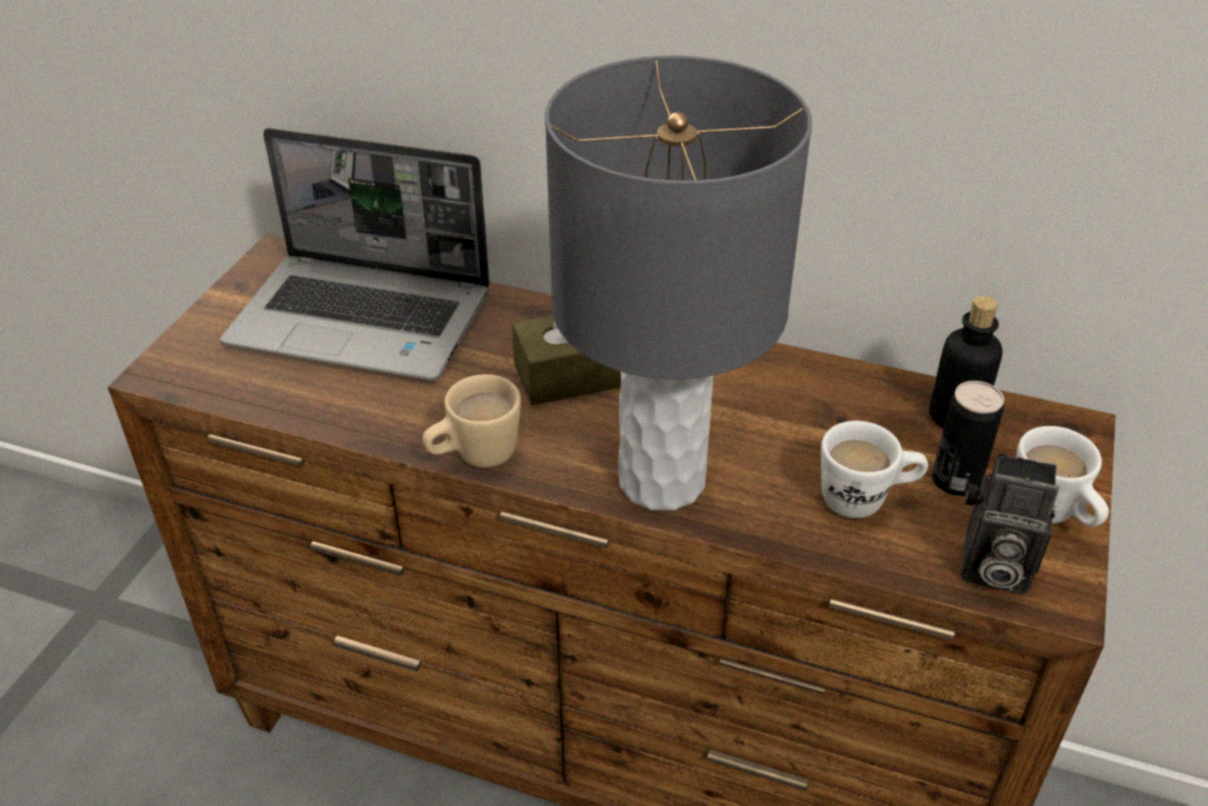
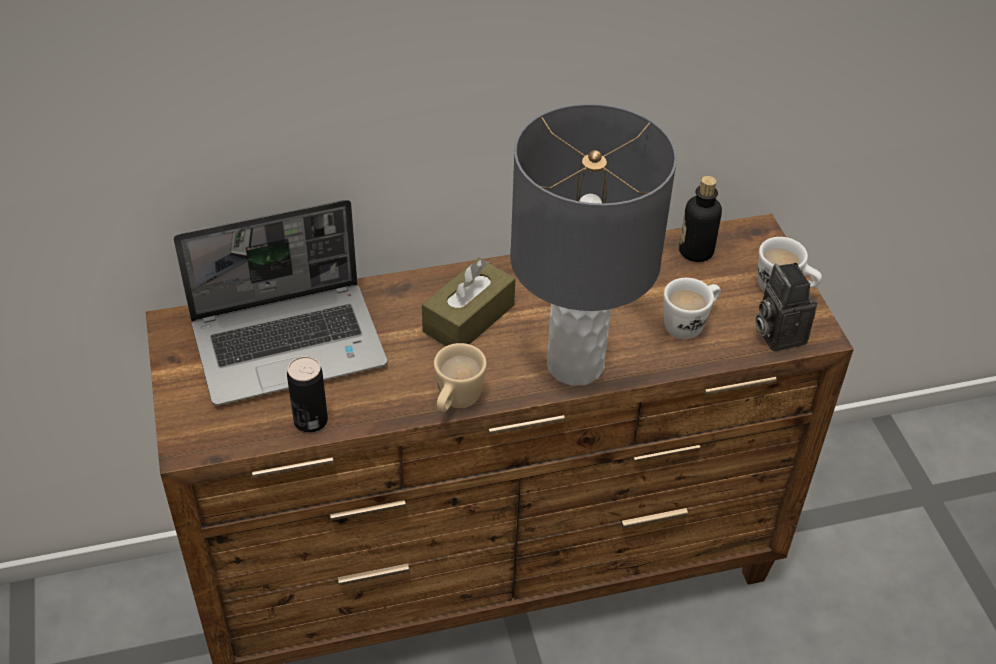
camera: 35 degrees left, 5 degrees up
can [932,381,1004,496] -> can moved to [287,356,328,433]
camera [961,453,1059,595] -> camera turned 90 degrees clockwise [755,263,817,351]

